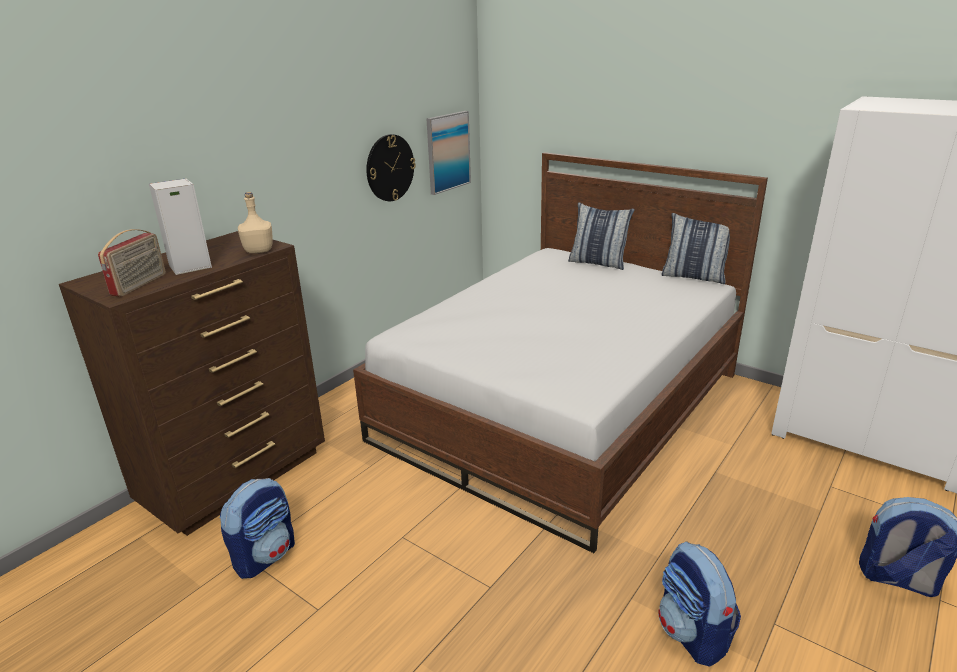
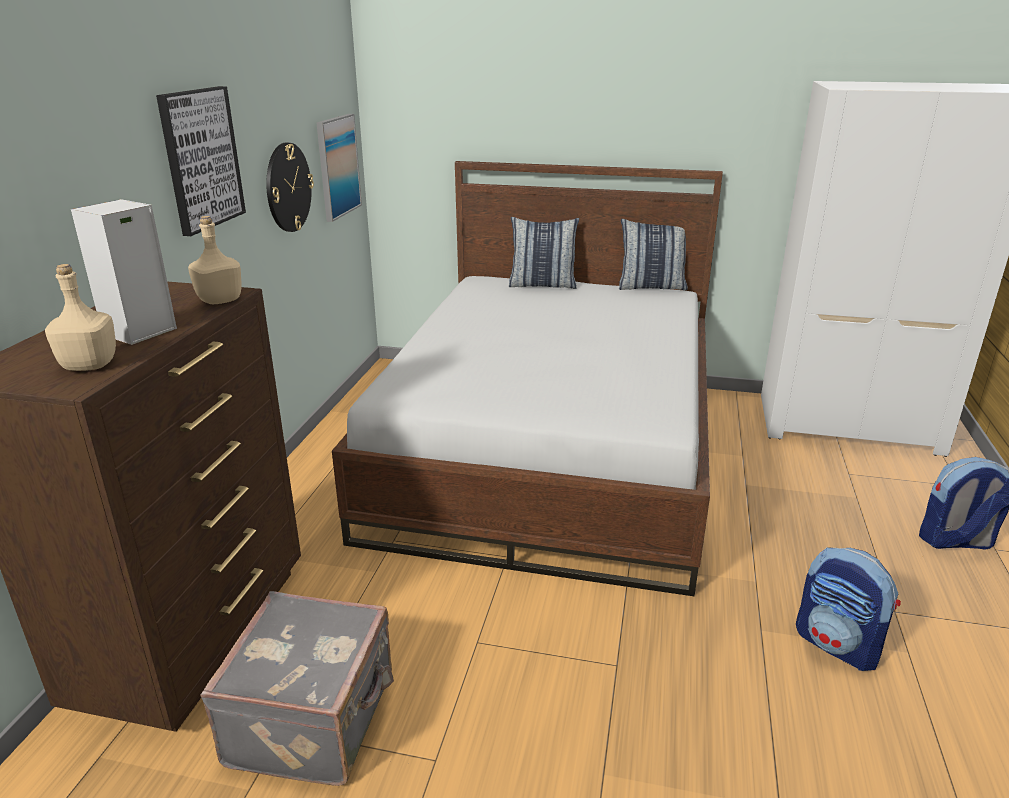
camera: 25 degrees left, 0 degrees up
radio [98,229,166,297] -> beige bottle [45,264,116,371]
backpack [220,478,295,579] -> grey suitcase [200,591,394,786]
none -> picture [156,86,246,236]

